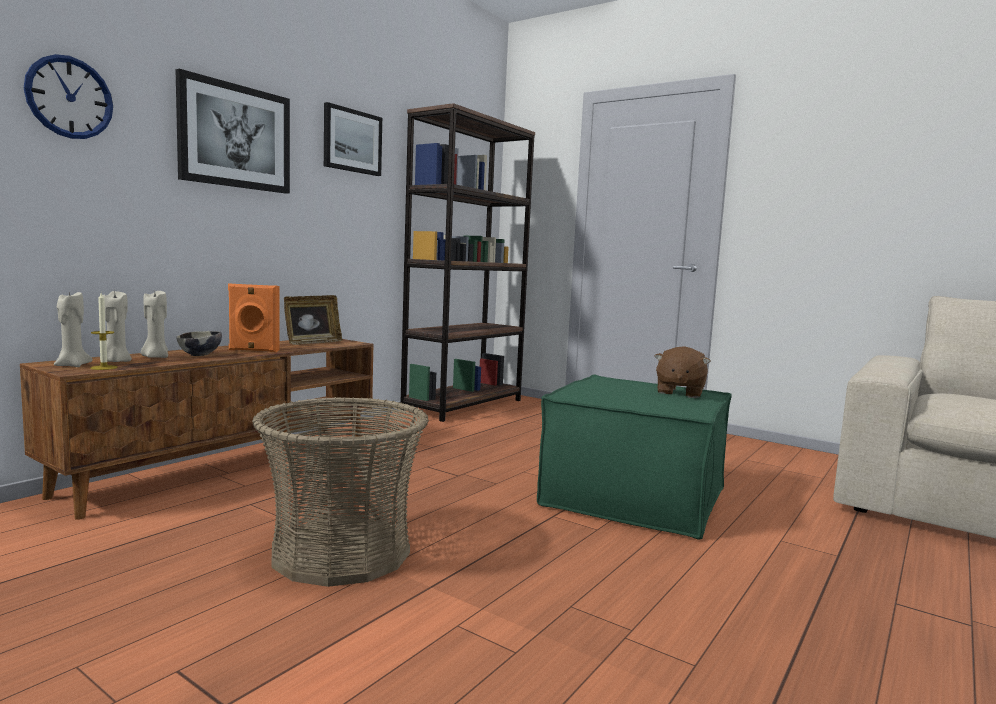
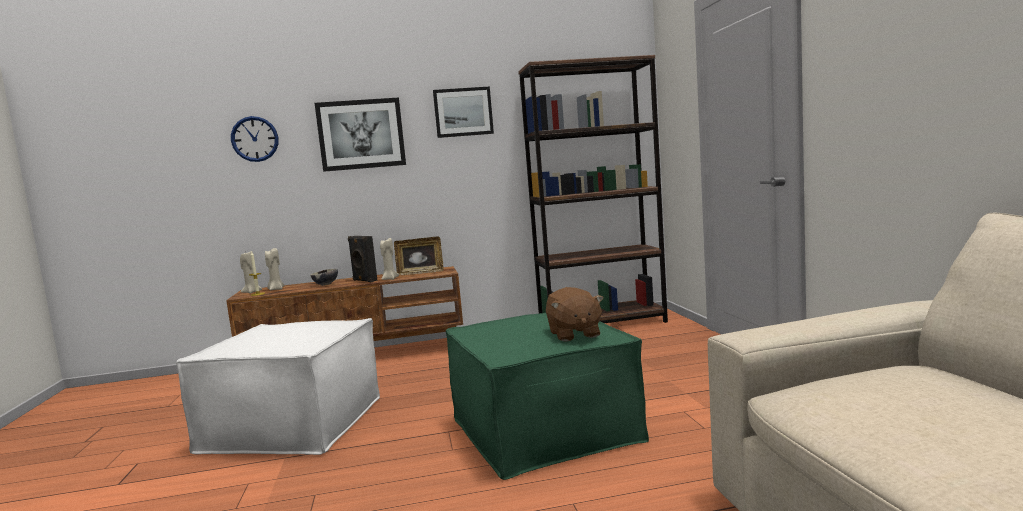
camera: 45 degrees right, 0 degrees up
beige candle [141,291,168,358] -> beige candle moved to [380,238,399,280]
orange speaker [228,283,280,352] -> black speaker [348,236,378,282]
basket [252,397,429,587] -> white ottoman [176,318,380,455]
brown plush toy [654,346,711,398] -> brown plush toy turned 75 degrees counterclockwise [546,287,603,342]

